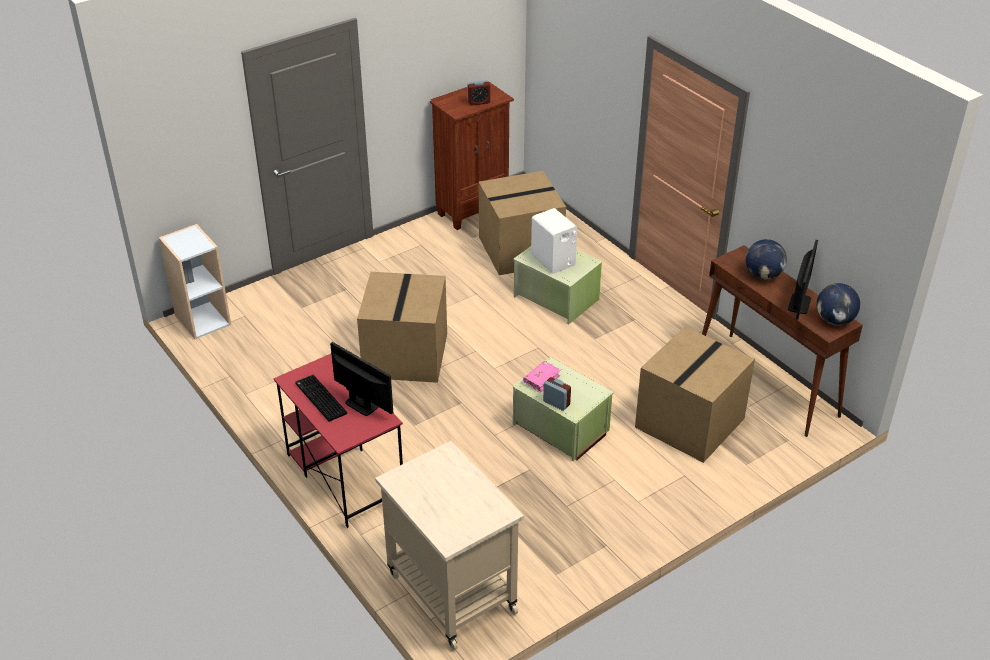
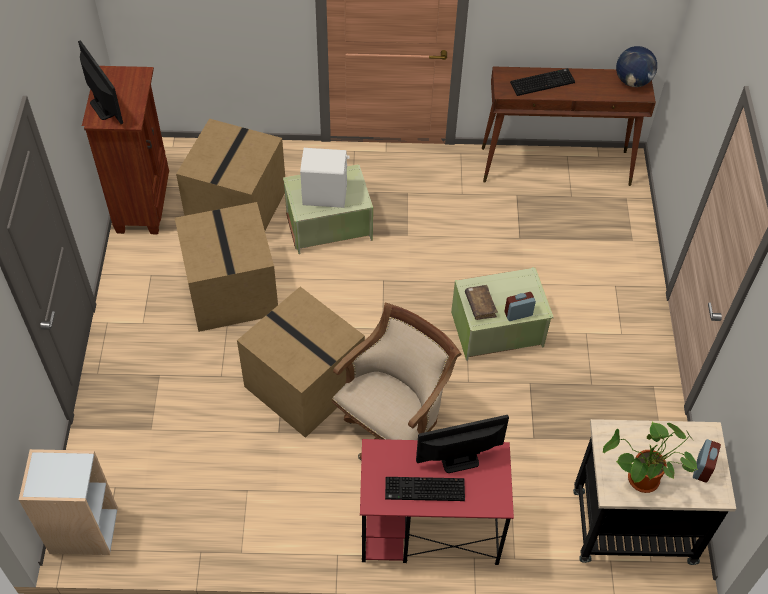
camera: 55 degrees left, 15 degrees up
beige cart [375,441,524,650] -> black cart [573,419,736,565]
alarm clock [467,80,490,106] -> alarm clock moved to [693,439,721,483]
pink book [523,361,561,393] -> brown book [465,285,498,320]
cardboard box [635,327,755,463] -> cardboard box moved to [175,202,278,332]
globe [746,239,787,280] -> keyboard [510,68,575,96]
monitor [788,240,818,320] -> monitor moved to [78,40,123,124]
none -> office chair [332,303,461,460]
none -> potted plant [603,422,698,493]

